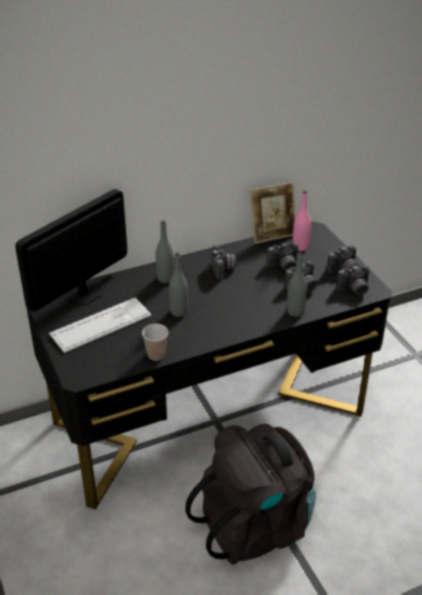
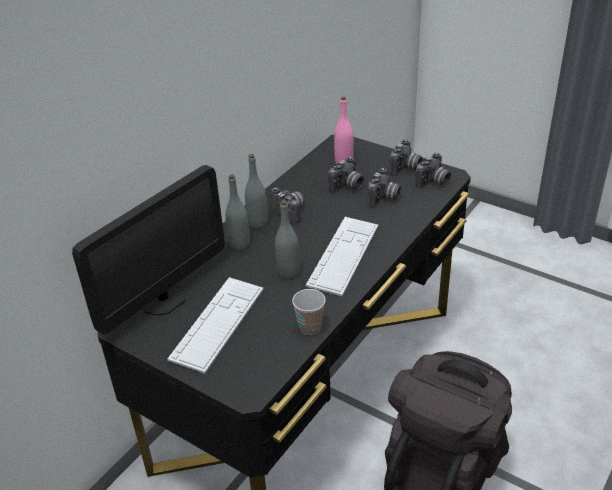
camera: 30 degrees left, 0 degrees up
monitor [15,189,127,312] -> monitor turned 150 degrees counterclockwise [72,165,225,335]
picture frame [250,182,296,244] -> none
grey bottle [287,252,307,317] -> grey bottle moved to [245,154,268,229]
none -> keyboard [306,217,378,296]

